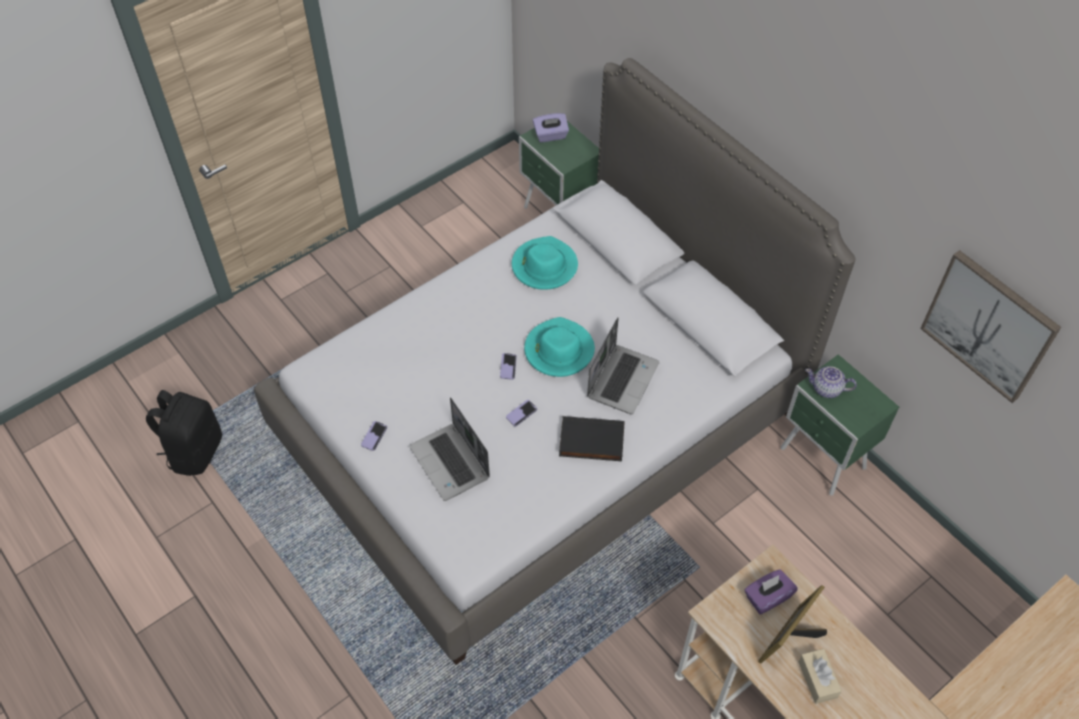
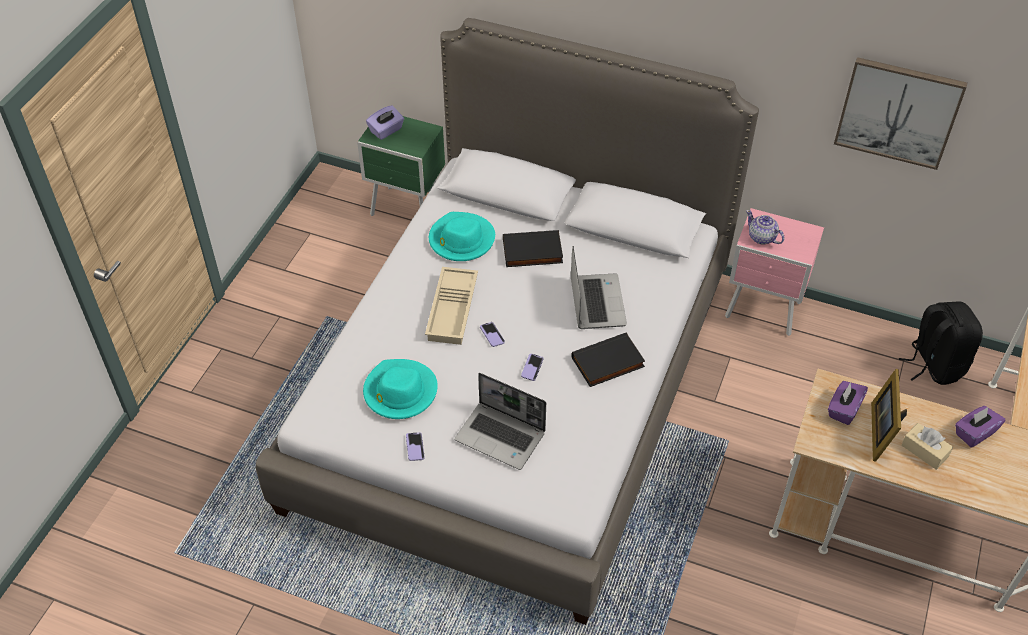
camera: 30 degrees left, 5 degrees down
black backpack [146,390,222,476] -> black backpack moved to [899,301,983,385]
turquoise hat [524,317,595,377] -> turquoise hat moved to [363,359,438,419]
green nightstand [781,354,899,496] -> pink nightstand [725,208,824,336]
teapot [805,366,857,398] -> teapot turned 60 degrees clockwise [746,210,784,245]
none -> beige tray [425,267,478,345]
none -> black book [503,230,563,267]
none -> purple tissue box [955,406,1005,448]

